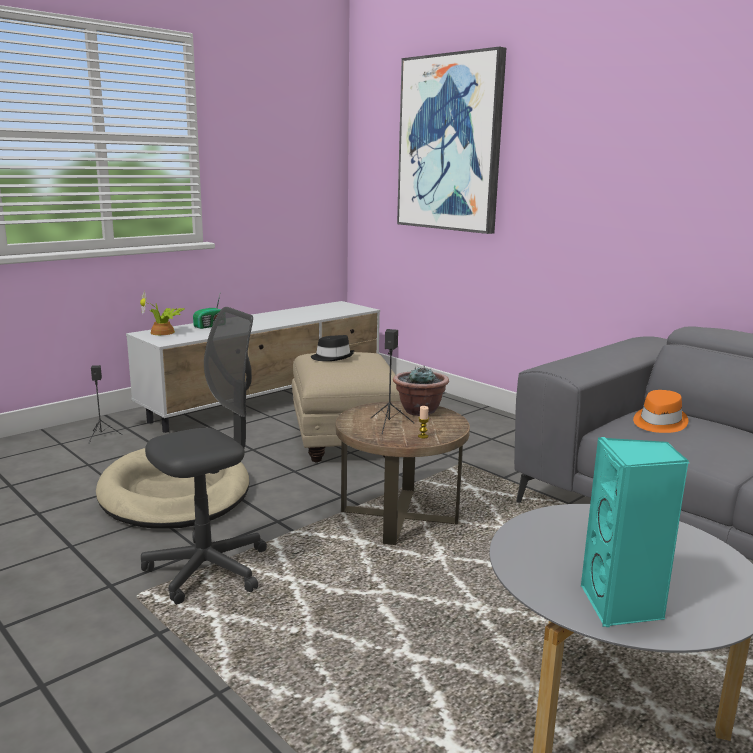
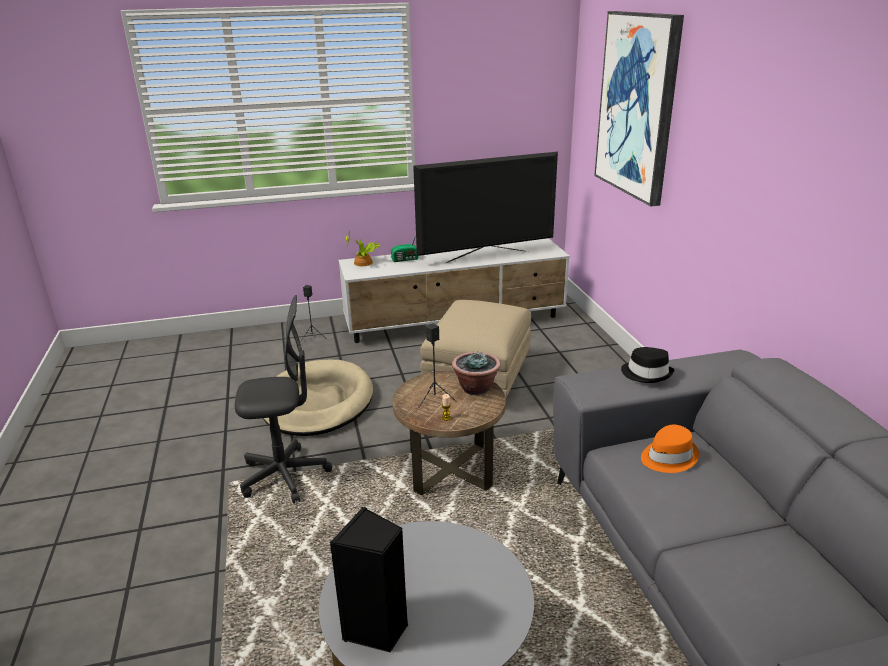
camera: 30 degrees right, 10 degrees up
black hat [311,335,354,361] -> black hat moved to [621,347,674,383]
turquoise speaker [581,437,689,627] -> black speaker [330,507,409,653]
none -> television [413,152,558,263]

